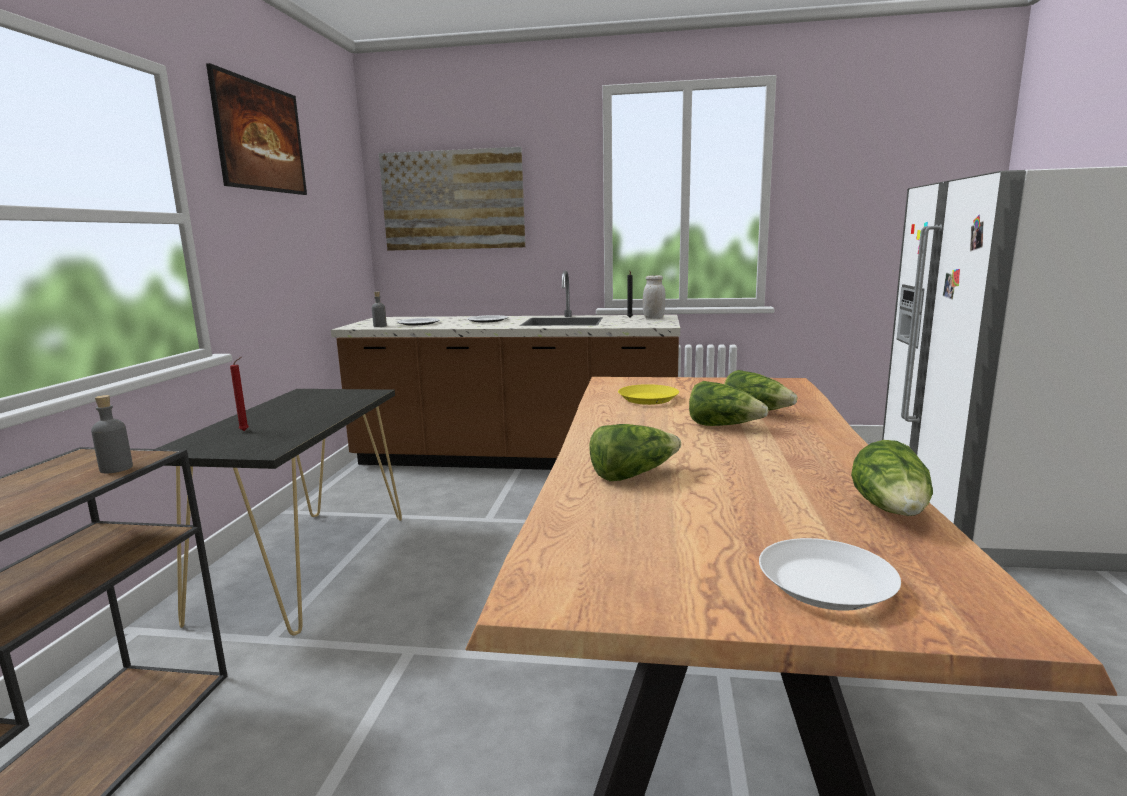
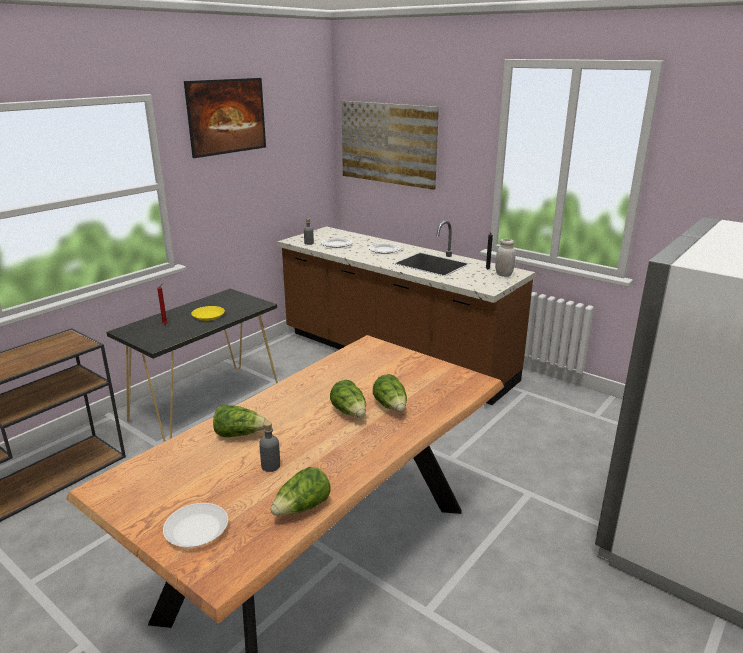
camera: 30 degrees right, 10 degrees up
grey bottle [91,395,133,473] -> grey bottle moved to [259,421,280,472]
yellow plate [618,384,679,405] -> yellow plate moved to [191,306,225,321]

